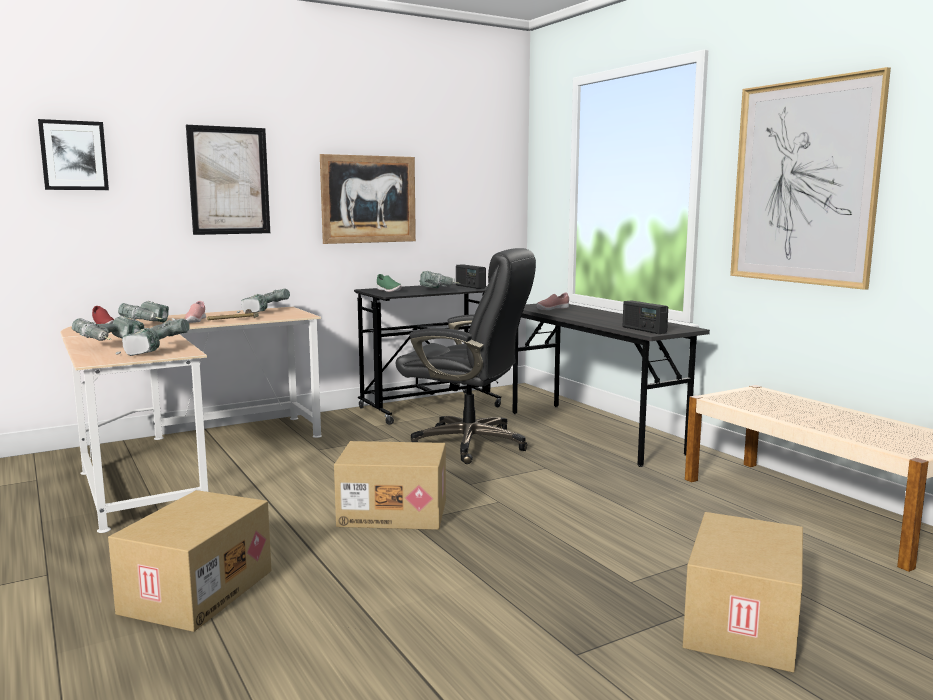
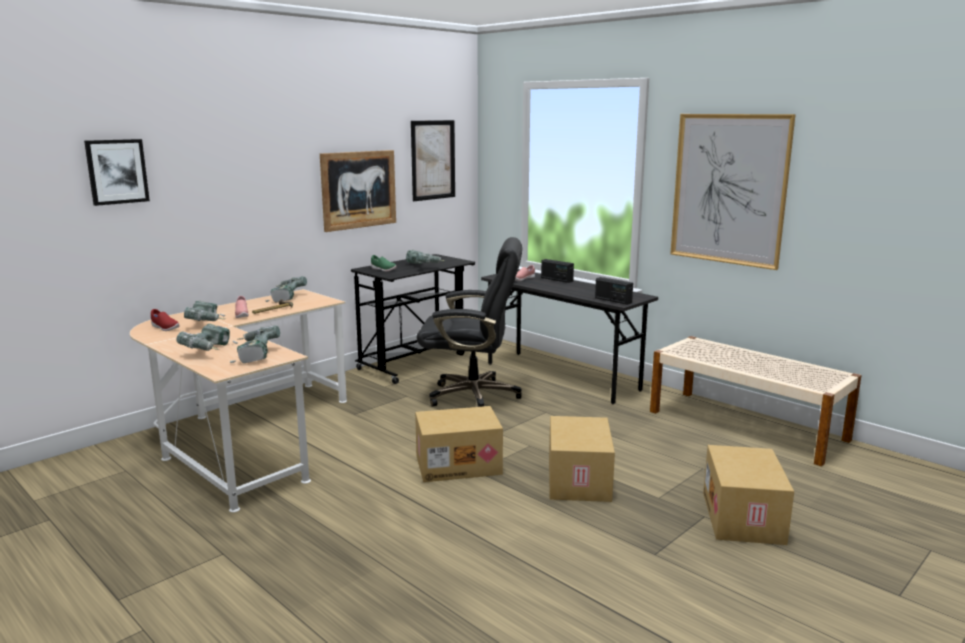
camera: 15 degrees left, 5 degrees up
cardboard box [108,490,272,632] -> cardboard box moved to [549,416,615,502]
picture [186,125,270,235] -> picture moved to [411,120,455,201]
radio [456,264,486,289] -> radio moved to [541,259,574,283]

